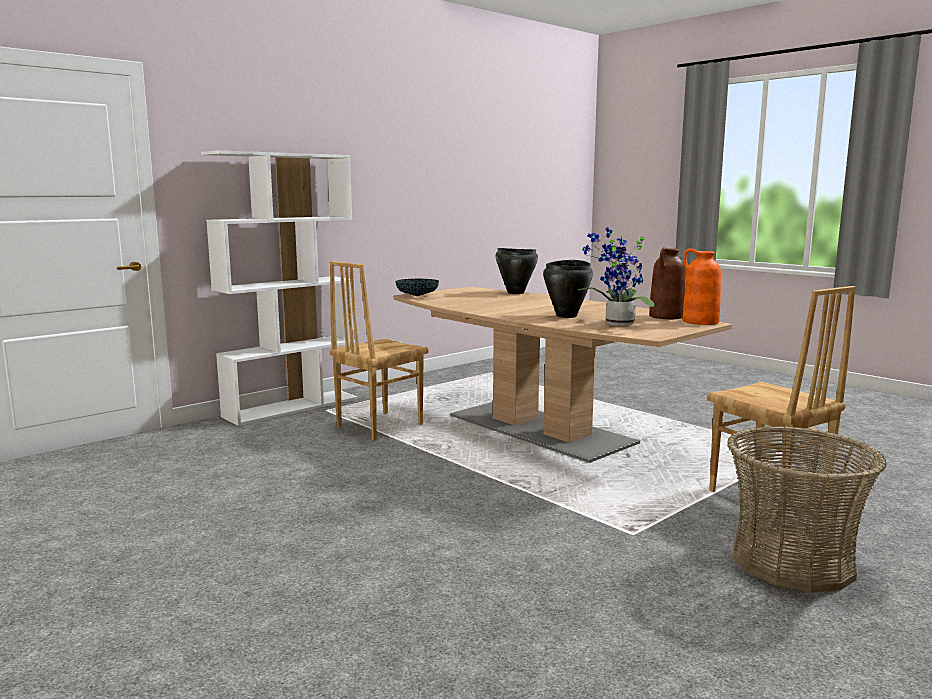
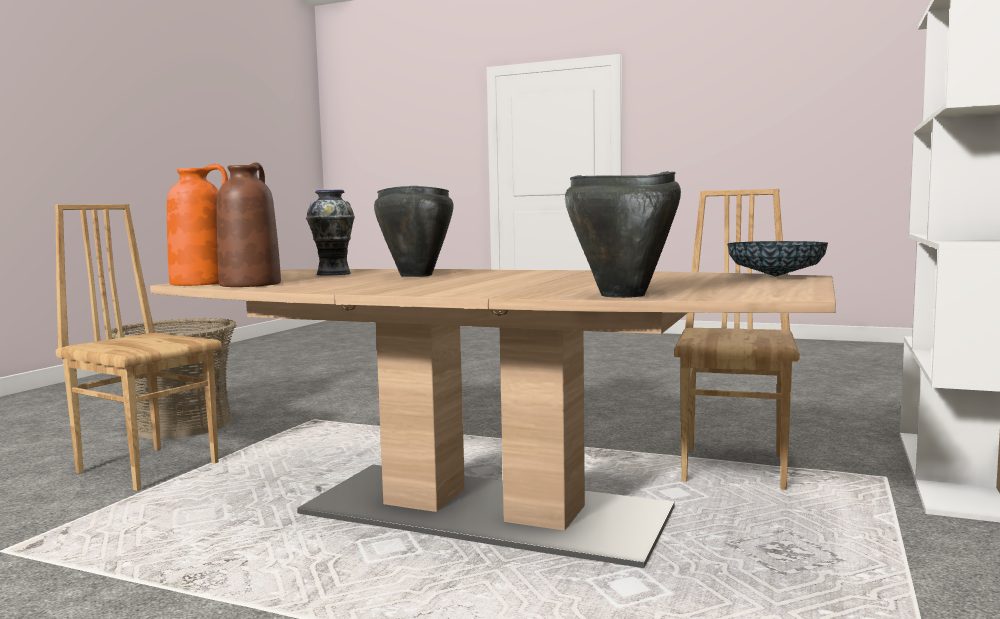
camera: 155 degrees right, 5 degrees down
potted plant [578,227,655,326] -> vase [306,189,355,275]

